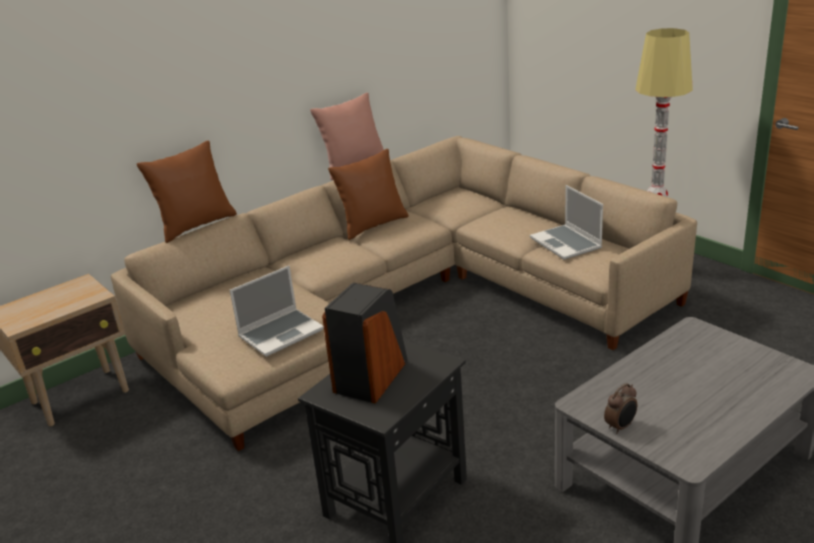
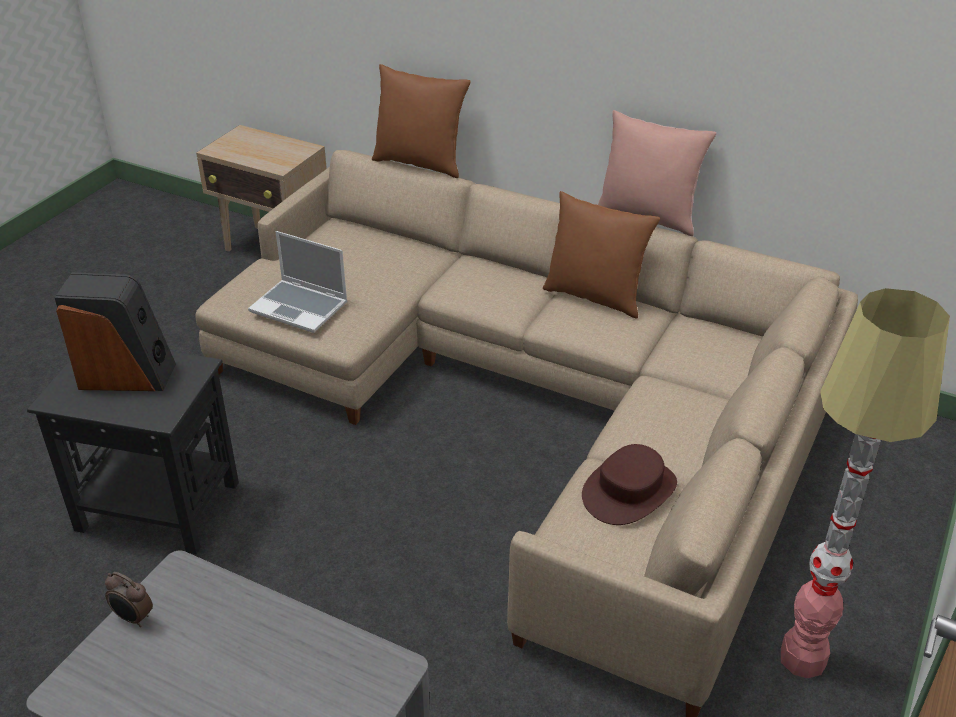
camera: 65 degrees right, 10 degrees up
laptop [530,185,603,260] -> brown hat [582,444,677,525]

